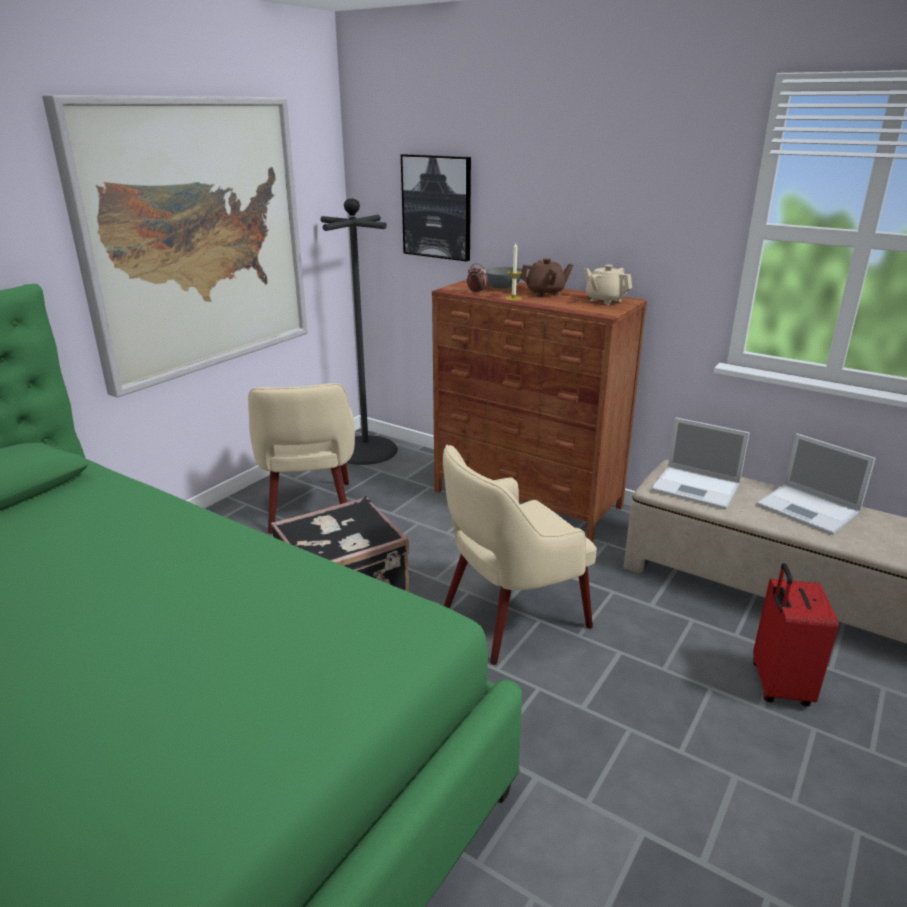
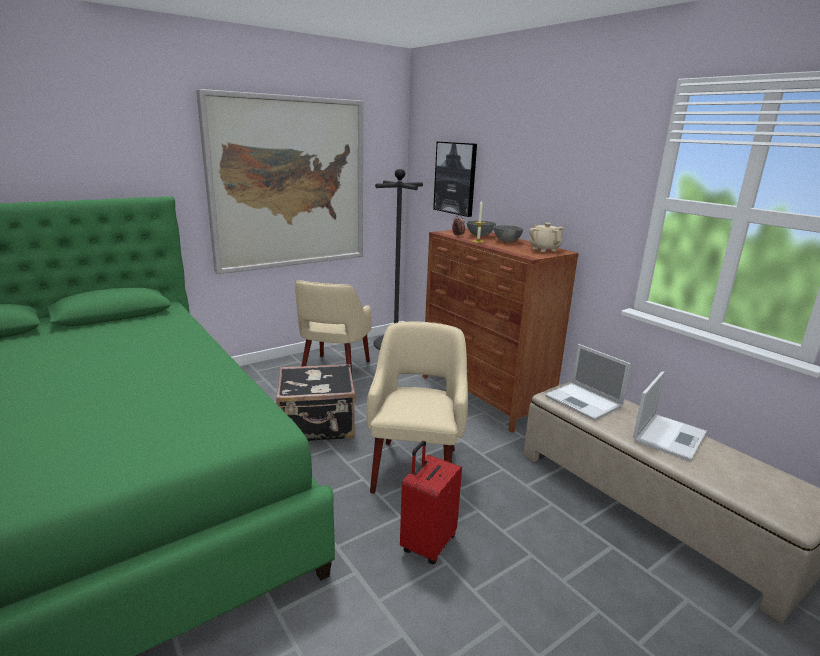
camera: 20 degrees right, 5 degrees down
beige armchair [443,445,597,665] -> beige armchair turned 105 degrees clockwise [367,322,468,494]
brown teapot [520,258,573,297] -> grey bowl [493,225,523,242]
red suitcase [753,563,839,707] -> red suitcase moved to [400,441,462,564]
laptop [757,433,876,535] -> laptop turned 120 degrees counterclockwise [633,371,707,461]

